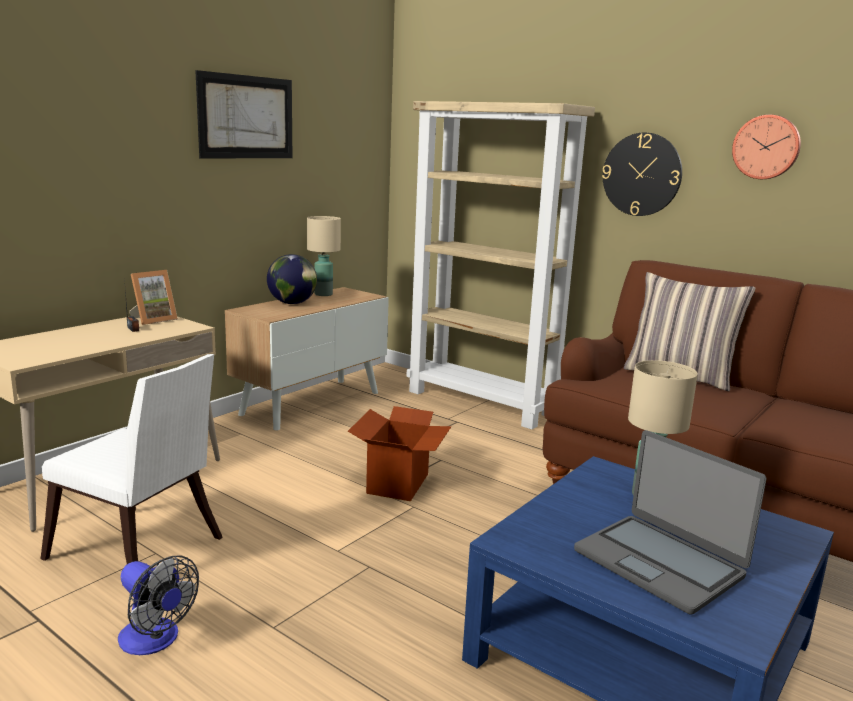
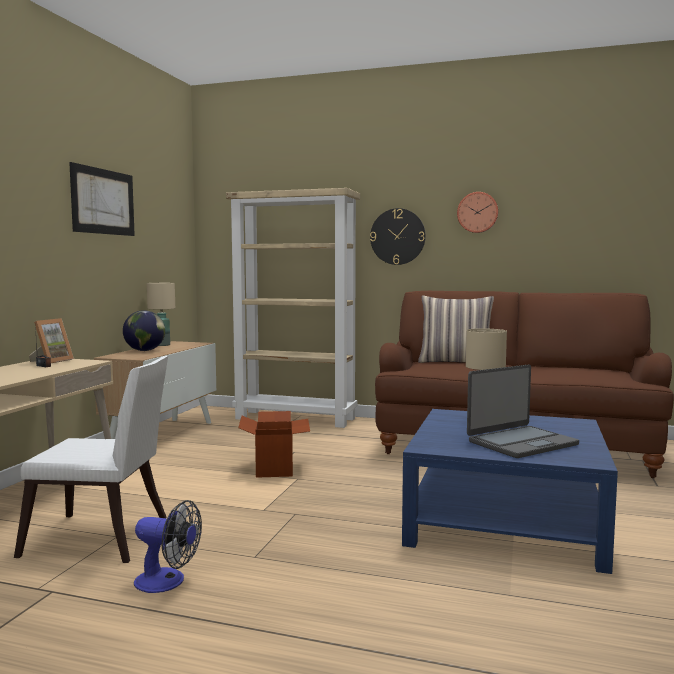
camera: 20 degrees left, 10 degrees down
laptop [574,430,766,615] -> laptop turned 60 degrees counterclockwise [467,364,579,458]

